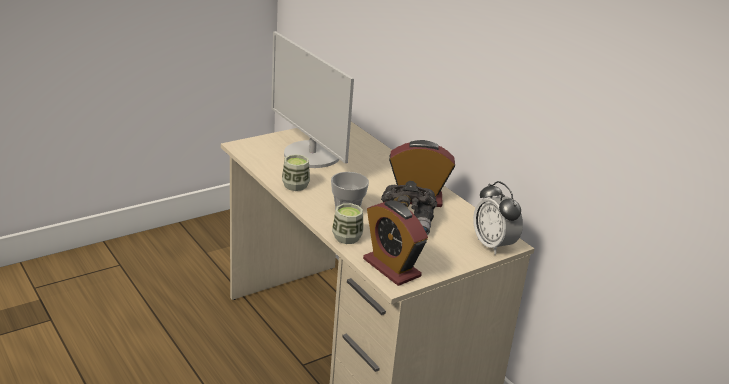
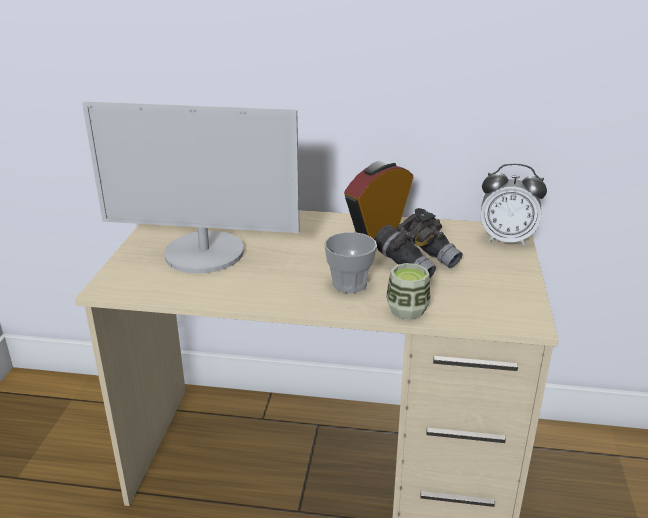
camera: 45 degrees left, 0 degrees up
cup [282,154,310,191] -> none
alarm clock [363,200,428,286] -> none

